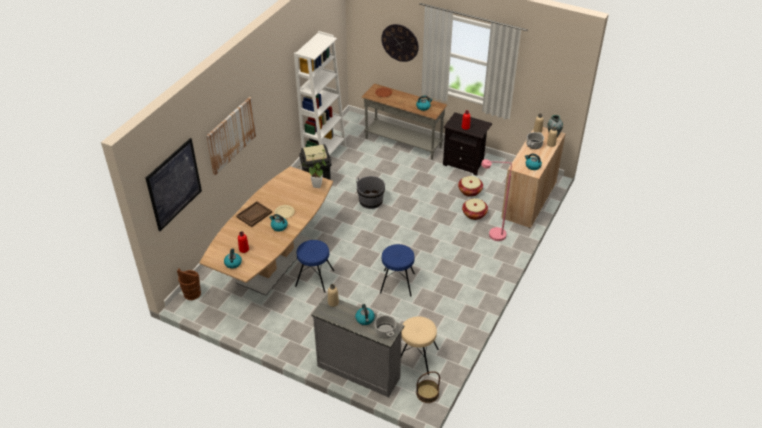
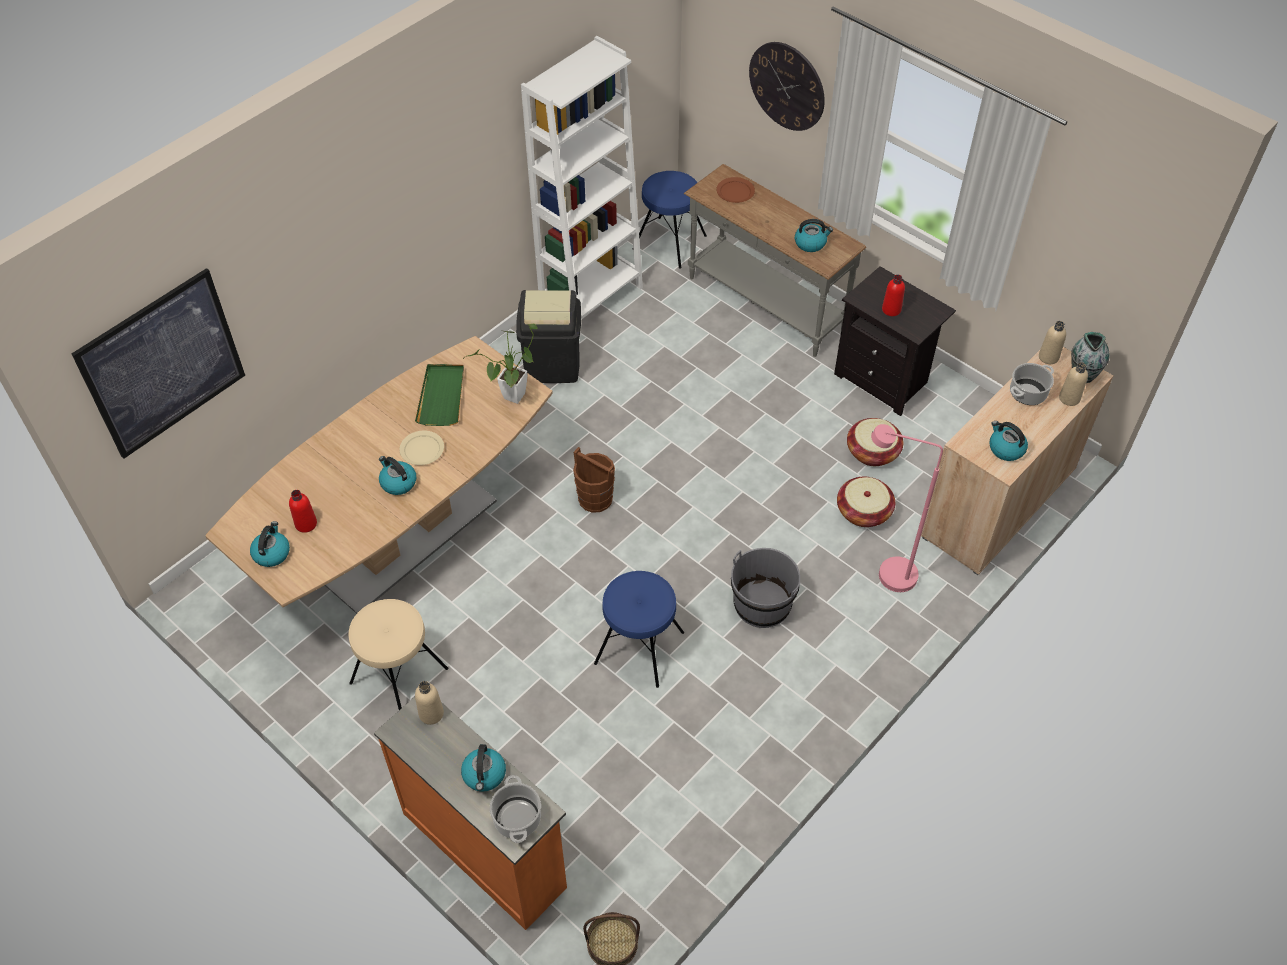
camera: 15 degrees right, 10 degrees up
brown bucket [177,268,201,300] -> brown bucket moved to [573,447,615,513]
picture [206,97,257,175] -> none
brown tray [236,201,272,227] -> none
blue stool [295,240,334,293] -> blue stool moved to [639,171,707,269]
grey dresser [311,295,405,397] -> orange dresser [374,697,567,930]
grey bucket [356,176,385,209] -> grey bucket moved to [731,548,800,628]
beige stool [401,316,439,375] -> beige stool moved to [349,599,448,710]
none -> green tray [415,364,464,426]

